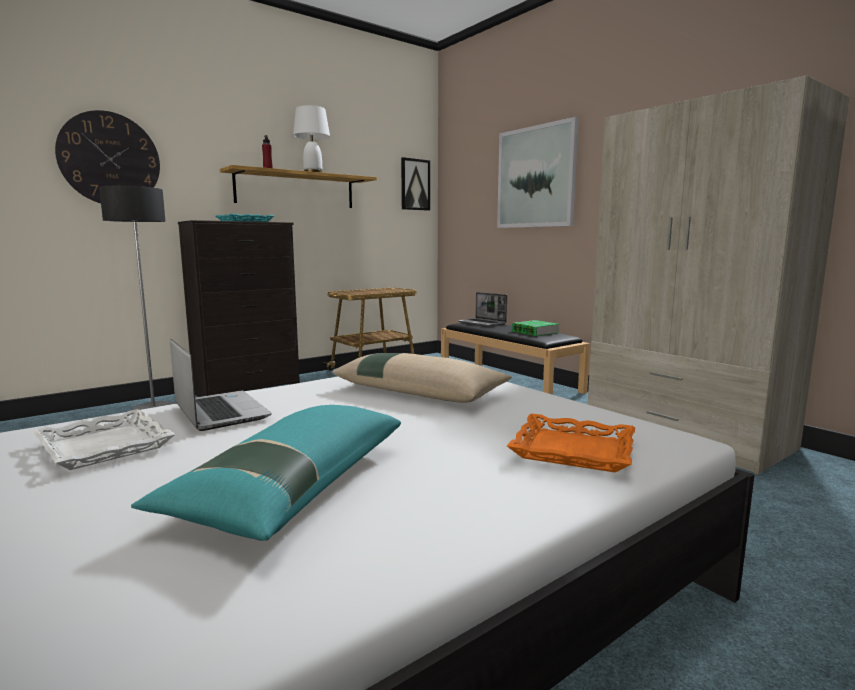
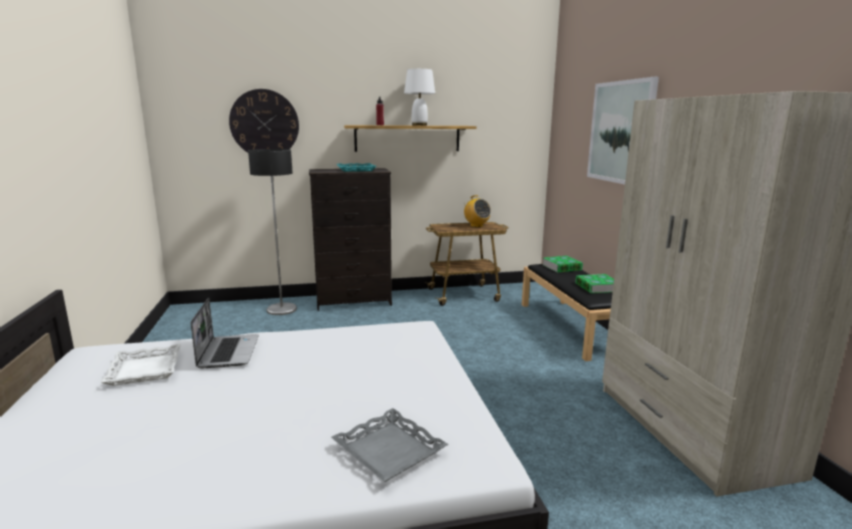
camera: 25 degrees right, 5 degrees up
turquoise pillow [131,405,401,541] -> none
beige pillow [333,353,512,403] -> none
picture [401,157,430,211] -> none
laptop [458,292,507,326] -> book [543,256,583,273]
orange tray [507,413,635,472] -> grey tray [331,408,448,482]
none -> radio [464,195,491,227]

